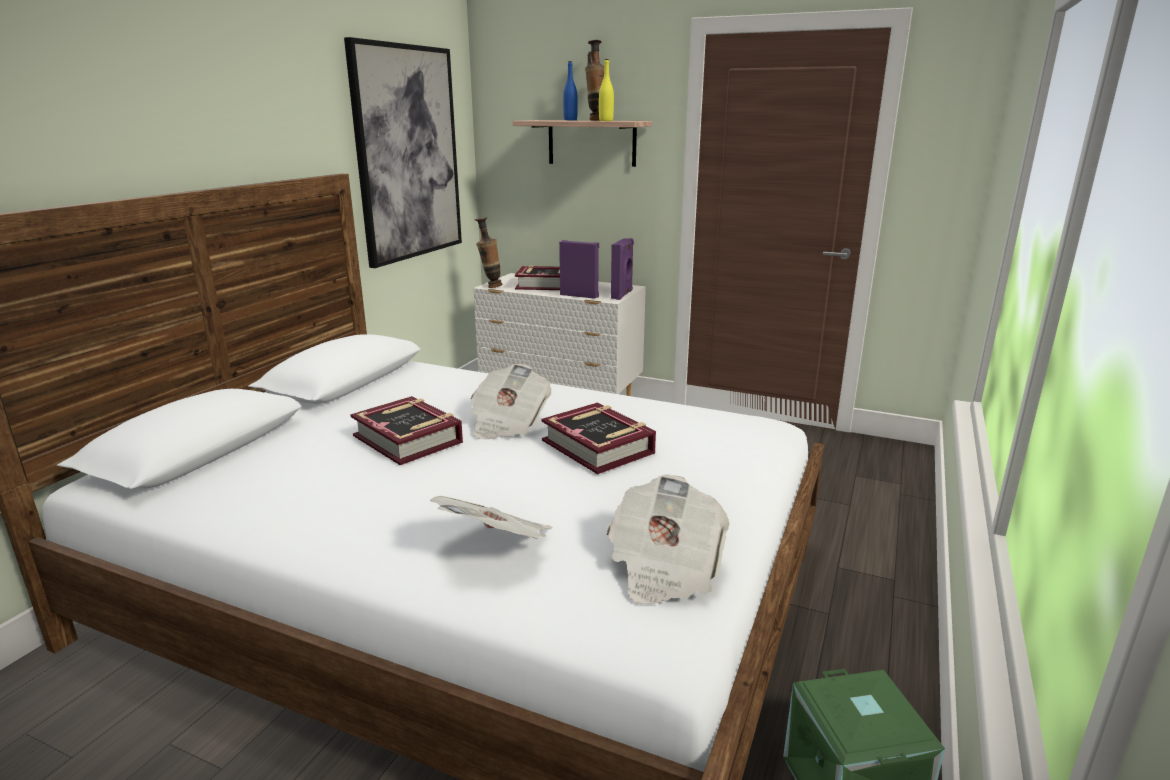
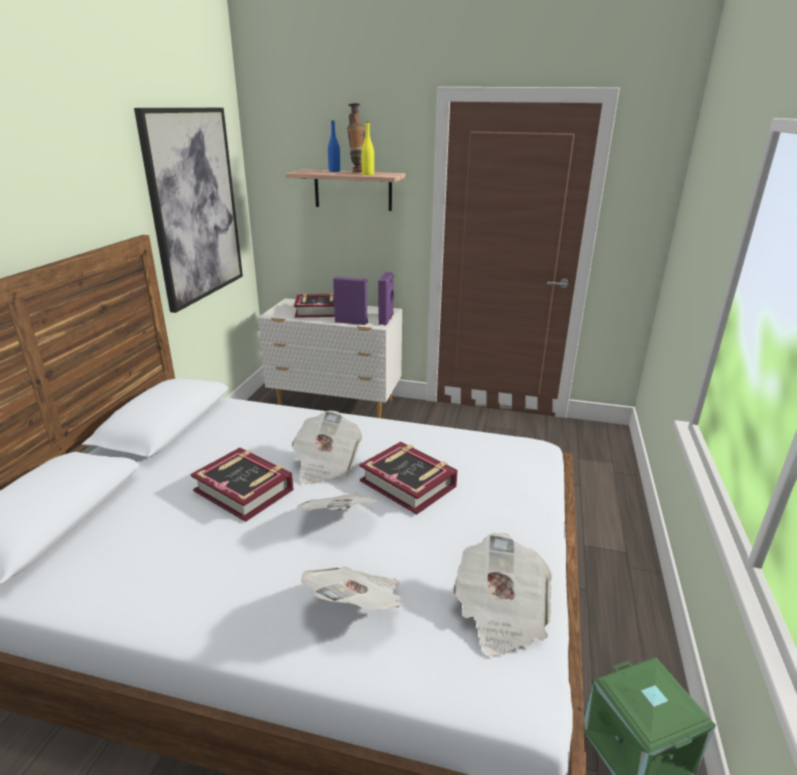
camera: 10 degrees left, 5 degrees up
vase [475,217,503,288] -> none
none -> newspaper [297,493,378,510]

